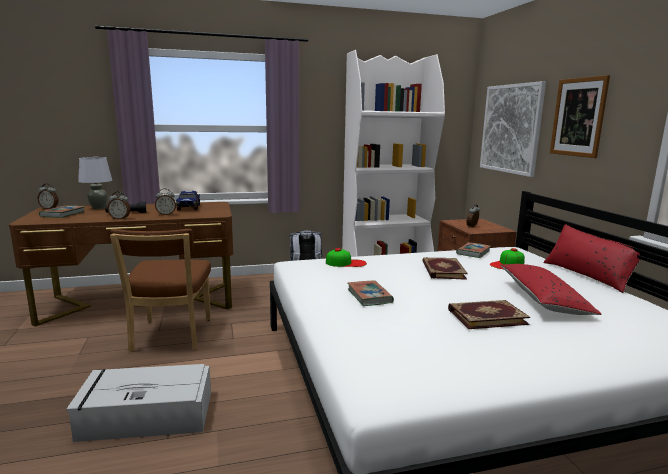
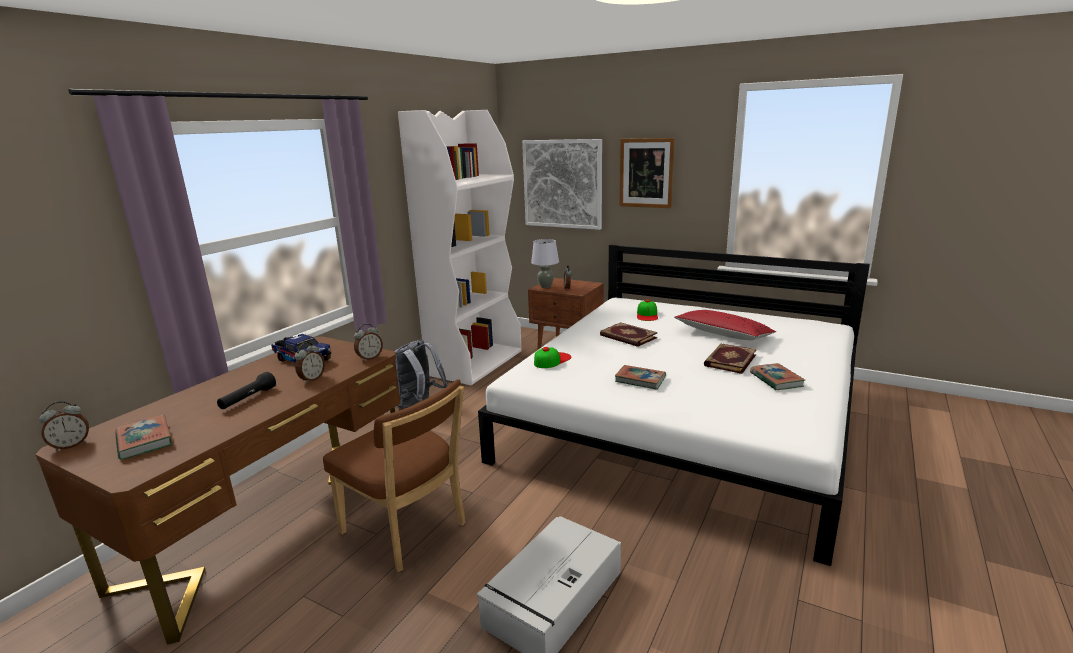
camera: 45 degrees left, 5 degrees up
grey table lamp [78,157,112,209] -> grey table lamp moved to [531,239,559,288]
alarm clock [107,191,131,219] -> alarm clock moved to [354,324,383,361]
book [456,242,491,258] -> book moved to [750,363,805,390]
red pillow [543,224,641,293] -> none

